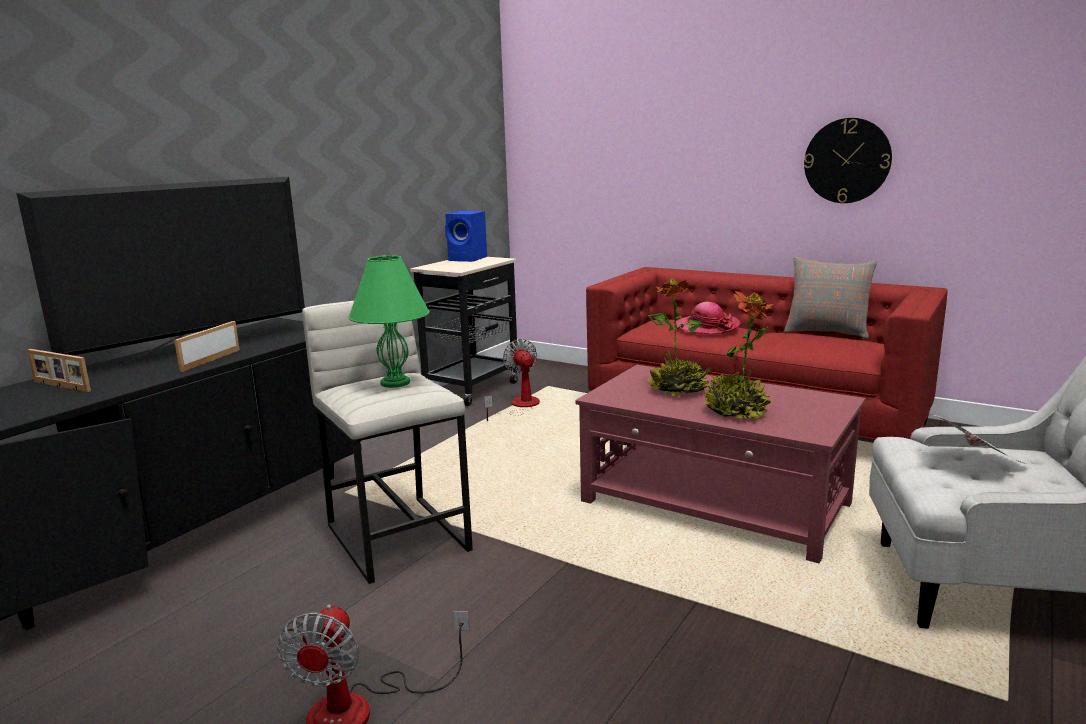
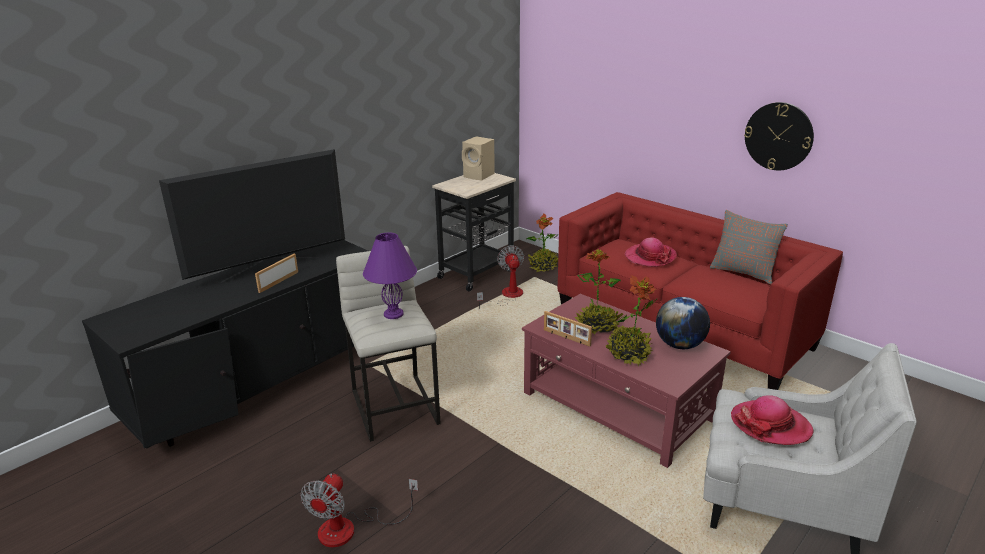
camera: 10 degrees right, 10 degrees up
picture frame [27,349,91,392] -> picture frame moved to [544,311,592,347]
green table lamp [348,255,429,388] -> purple table lamp [363,233,417,319]
blue speaker [445,211,487,262] -> beige speaker [462,136,495,180]
newspaper [931,414,1028,464] -> hat [731,395,814,445]
none -> potted plant [527,214,558,272]
none -> globe [656,297,710,349]

